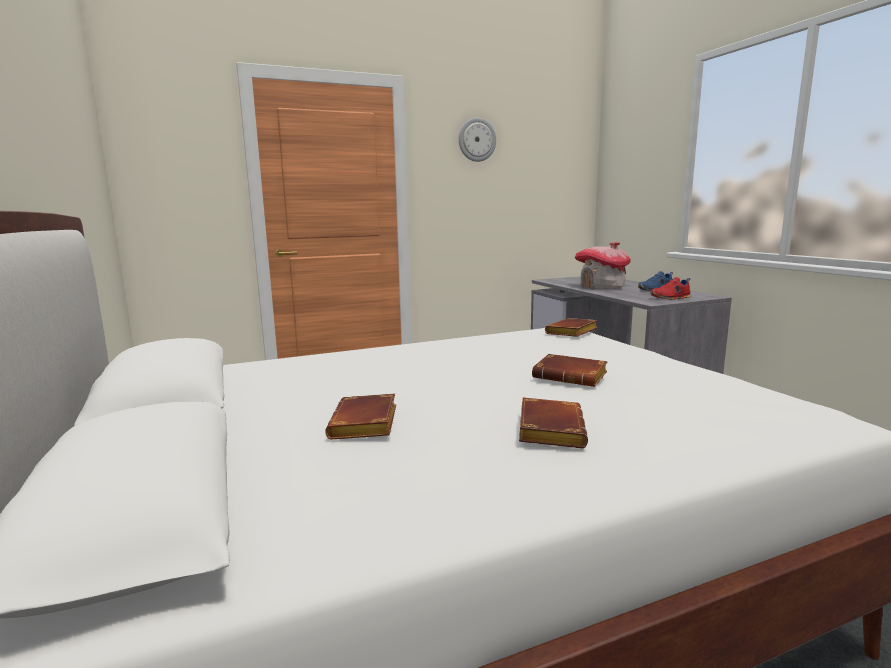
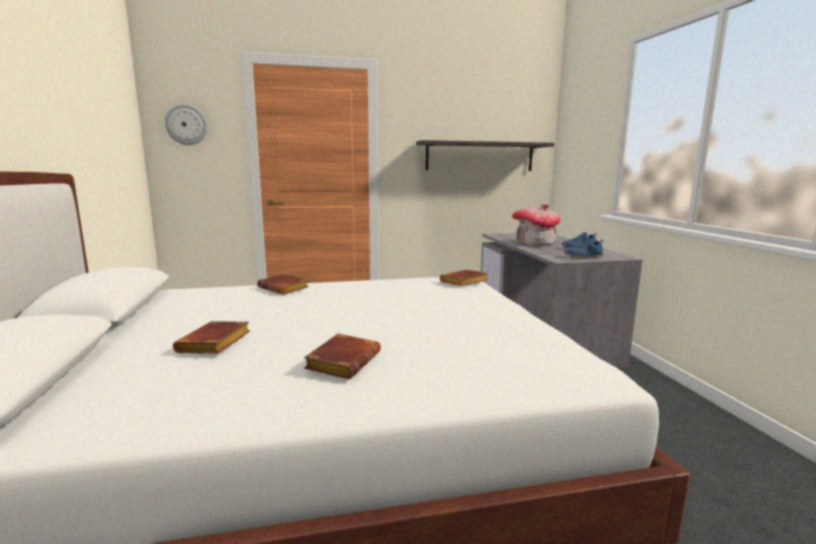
camera: 10 degrees right, 0 degrees up
wall clock [459,118,496,162] -> wall clock moved to [165,104,208,145]
brown book [532,354,608,387] -> brown book moved to [257,273,309,295]
red shoe [651,277,691,300] -> blue shoe [564,238,604,259]
none -> shelf [416,140,554,171]

